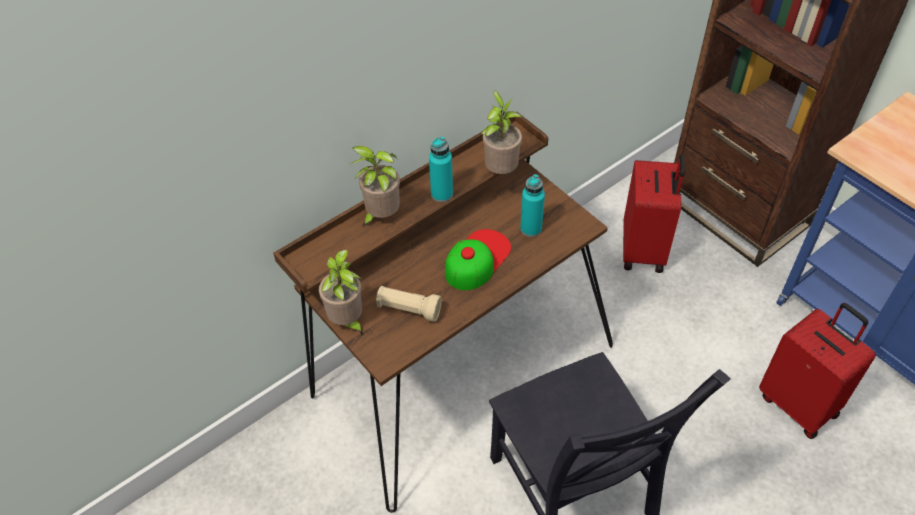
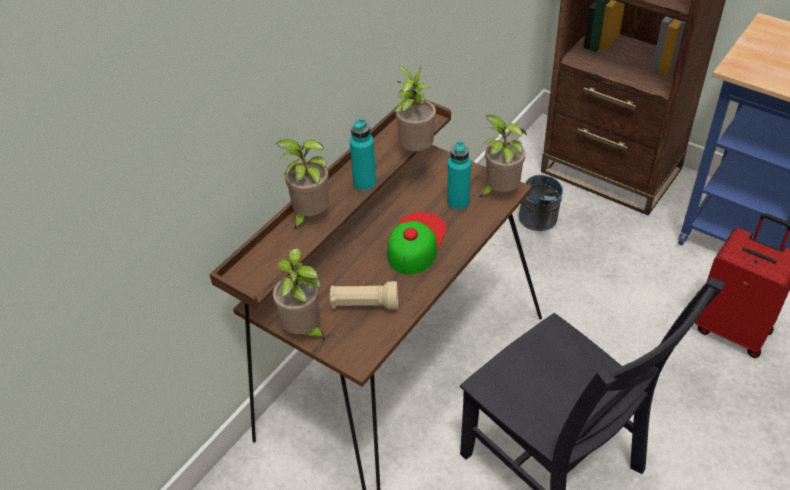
camera: 15 degrees left, 5 degrees down
red suitcase [623,154,685,273] -> grey bucket [518,175,563,231]
none -> potted plant [480,115,527,197]

